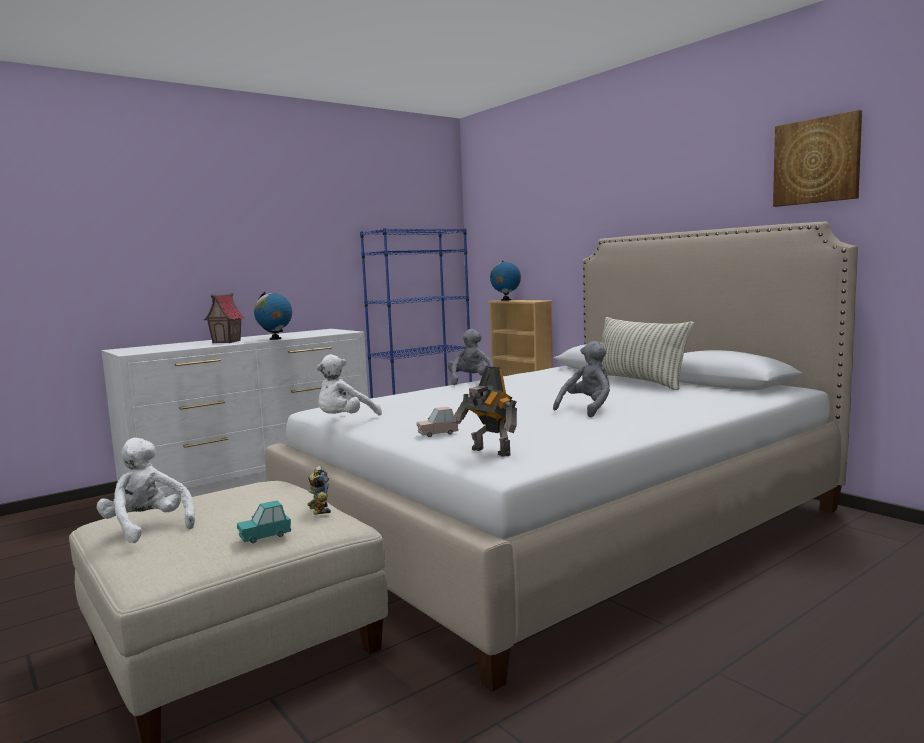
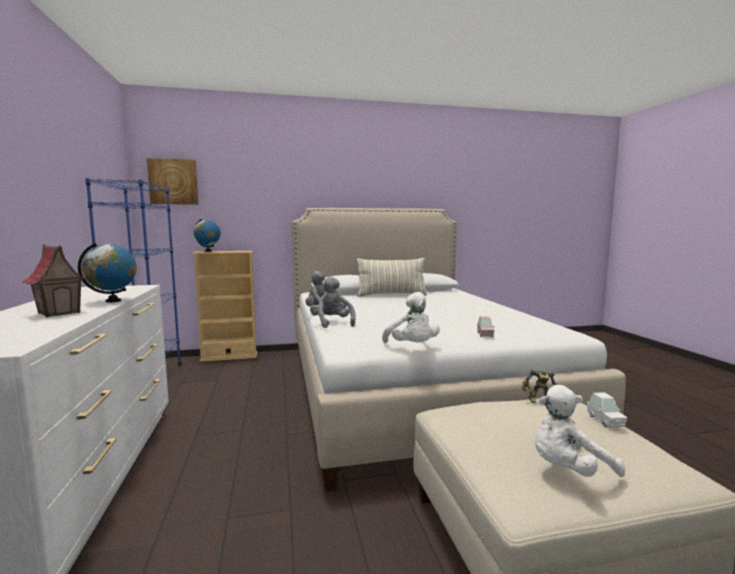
camera: 65 degrees left, 0 degrees up
turquoise toy car [237,500,291,544] -> white toy car [587,392,627,427]
toy robot [453,366,517,457] -> none
grey plush toy [553,341,610,417] -> grey plush toy moved to [310,276,356,328]
picture [773,110,862,207] -> picture moved to [147,158,198,204]

